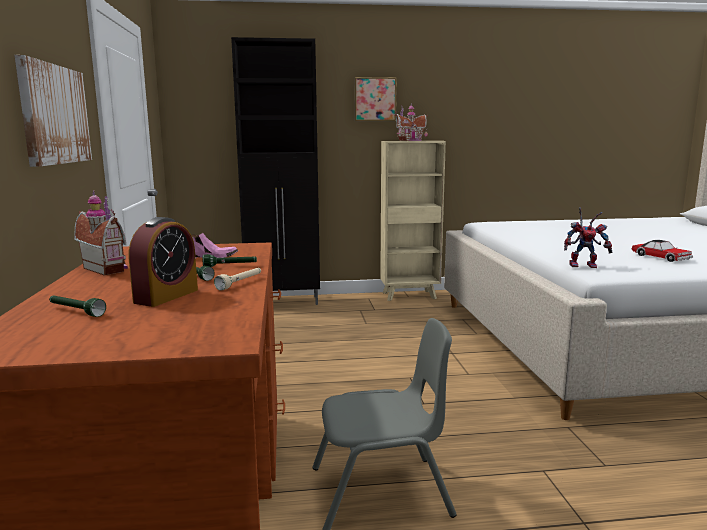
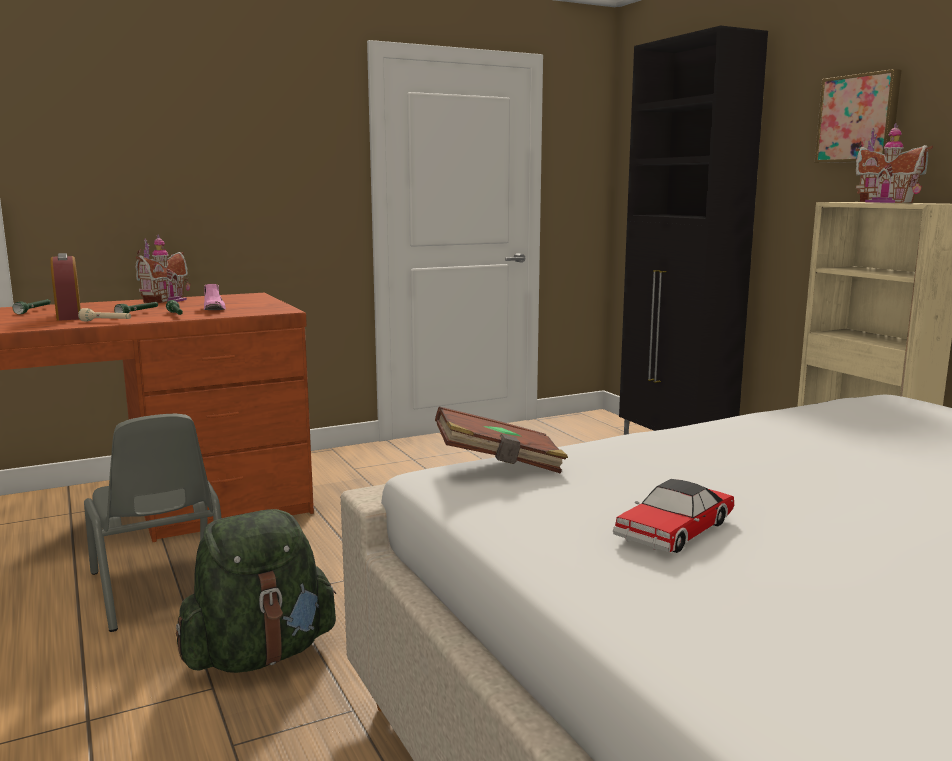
camera: 70 degrees right, 0 degrees up
picture [14,55,92,167] -> none
alarm clock [129,217,198,307] -> alarm clock turned 60 degrees clockwise [50,253,81,321]
toy robot [564,207,612,268] -> brown book [435,406,568,474]
none -> green backpack [176,509,336,673]

